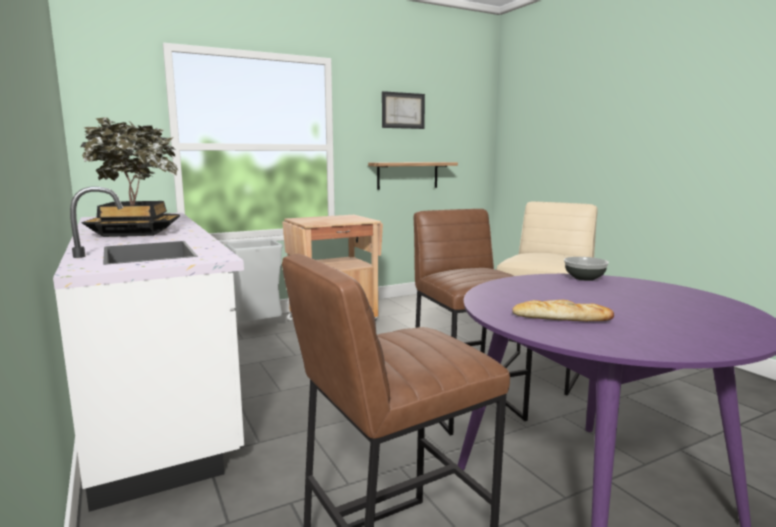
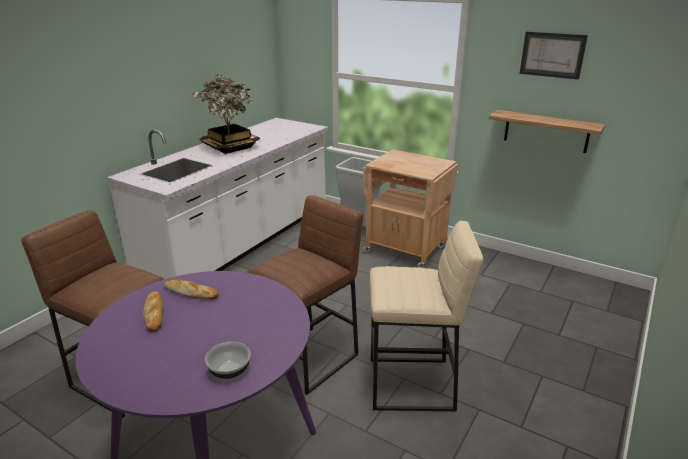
camera: 60 degrees right, 15 degrees up
bowl [564,257,609,281] -> bowl moved to [205,342,251,379]
none -> bread [164,280,219,300]

